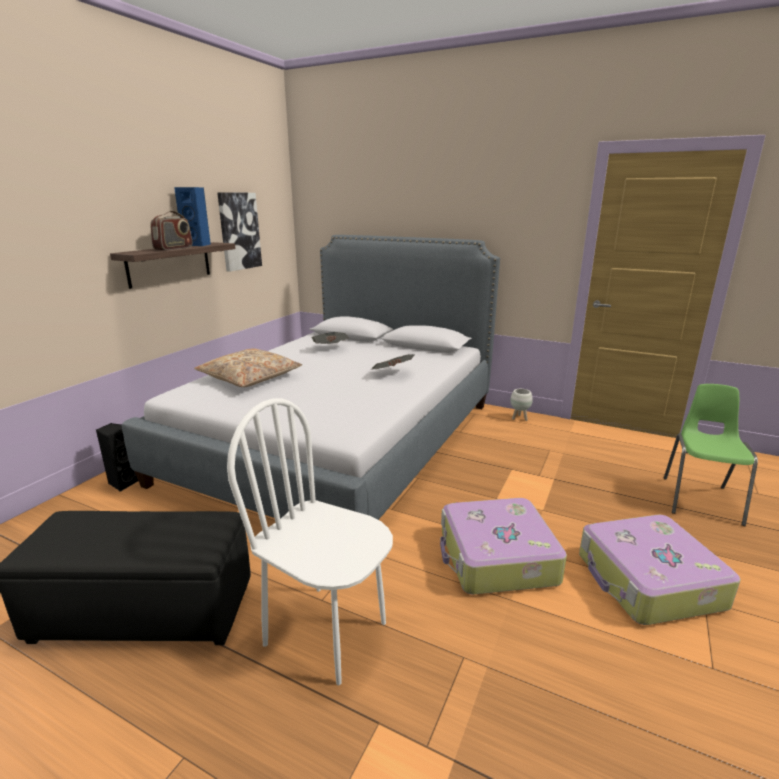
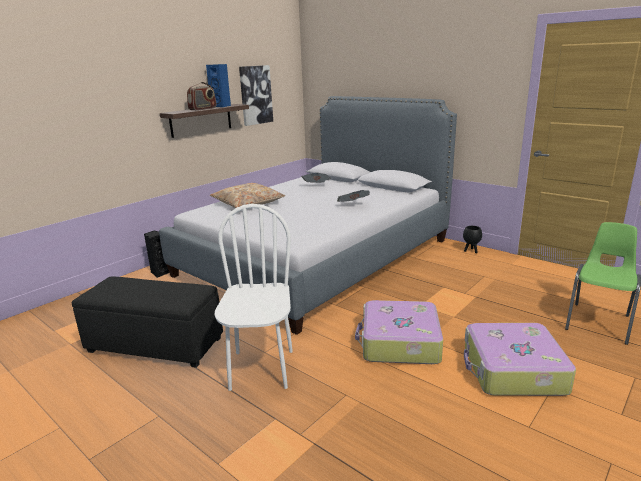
camera: 15 degrees right, 0 degrees up
white chair [227,398,393,685] -> white chair turned 45 degrees clockwise [214,204,293,391]
white planter [510,389,533,421] -> black planter [463,226,482,253]

